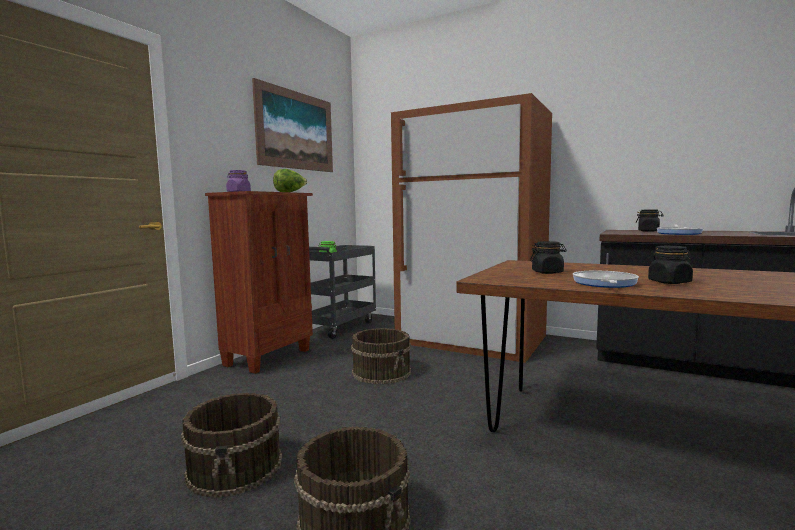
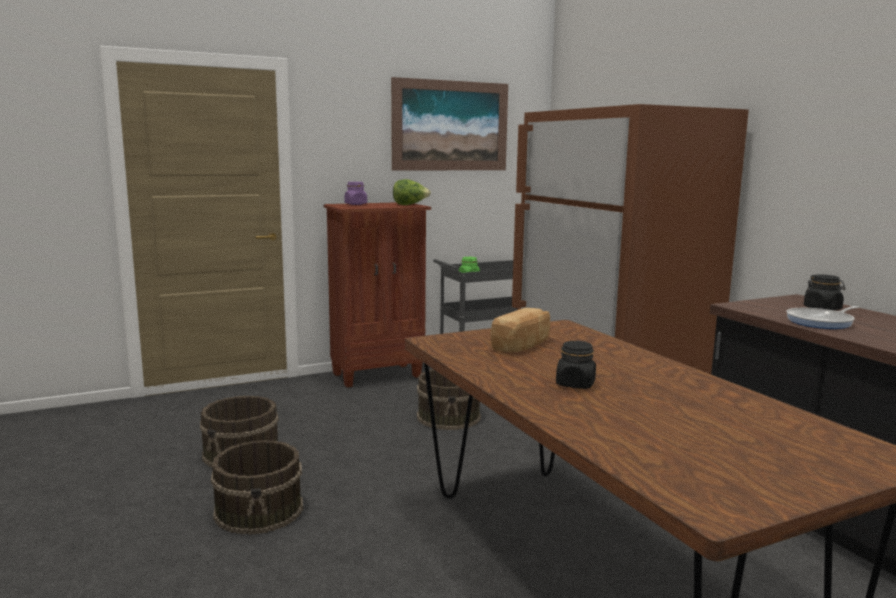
camera: 35 degrees right, 5 degrees up
black jar [530,241,567,274] -> bread [490,308,550,352]
frying pan [573,271,639,288] -> none

